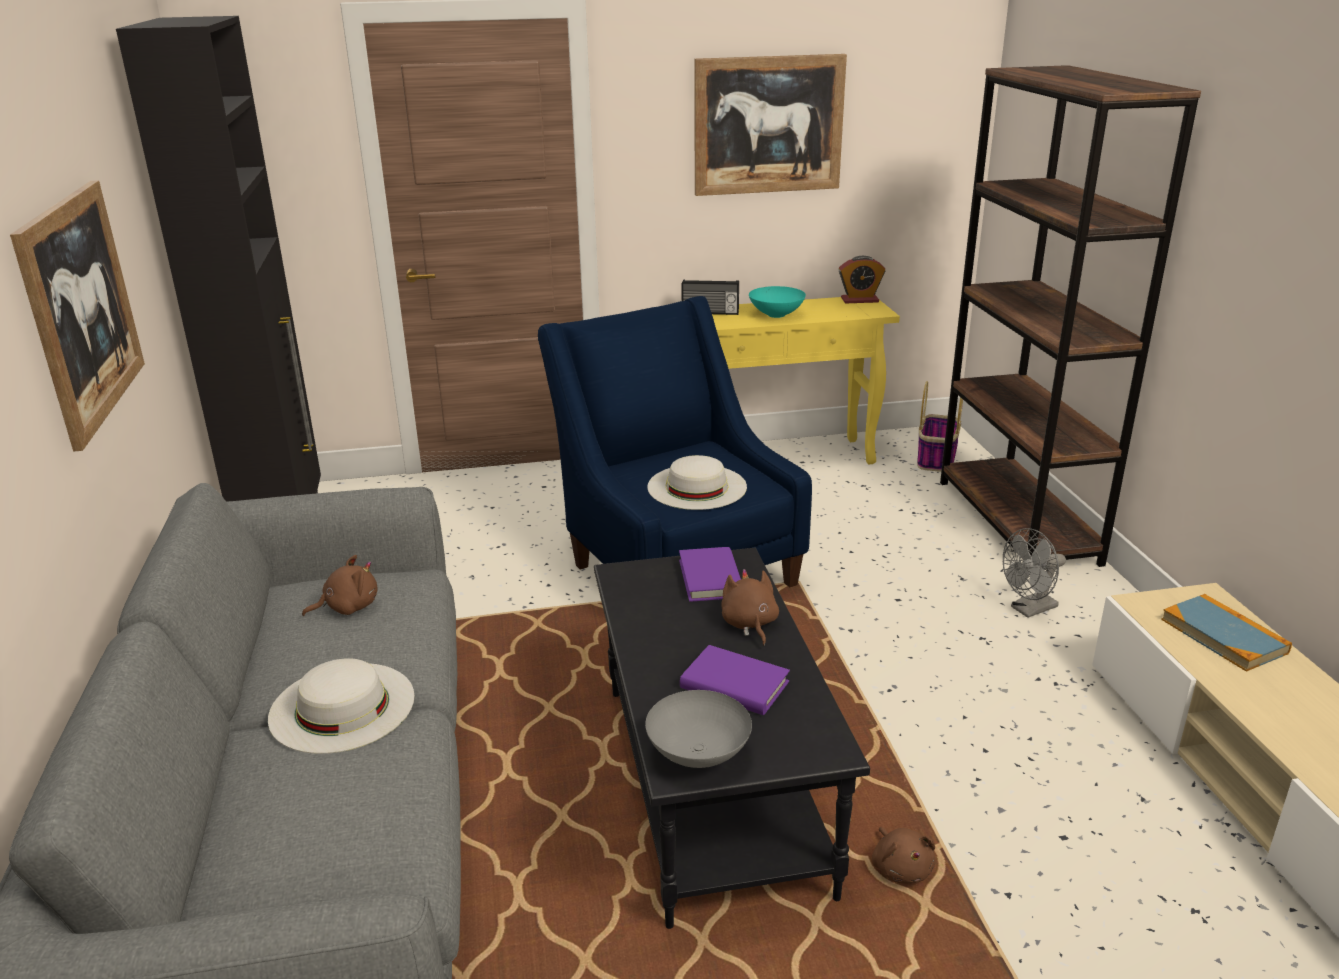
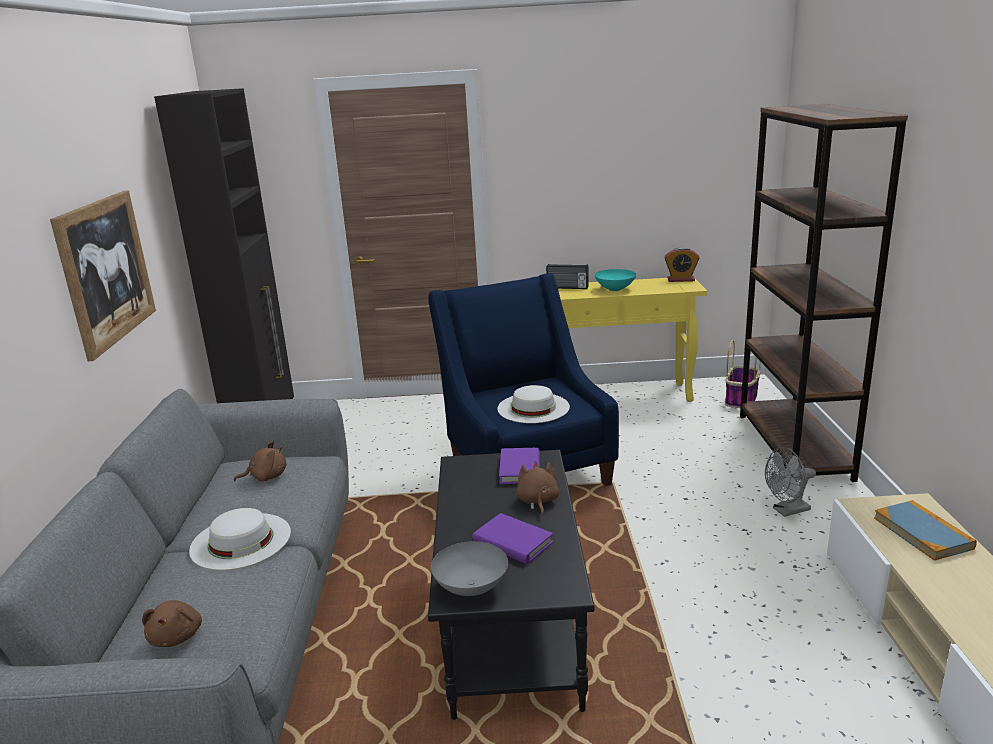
camera: 10 degrees right, 5 degrees down
picture [694,54,847,196] -> none
brown plush toy [872,827,935,883] -> brown plush toy moved to [142,600,202,647]

